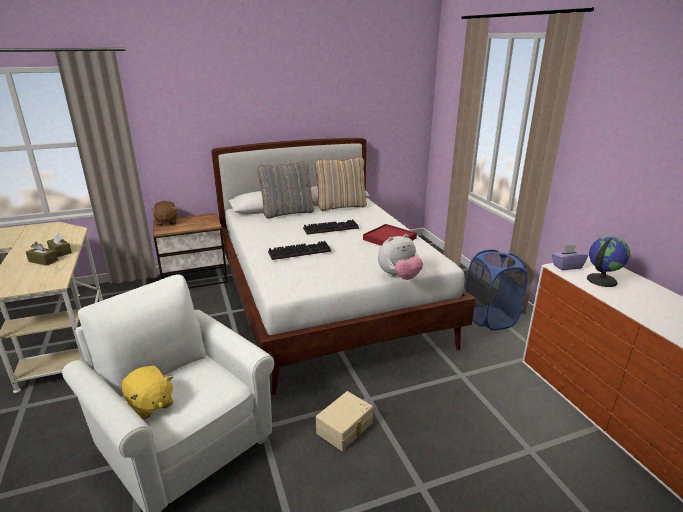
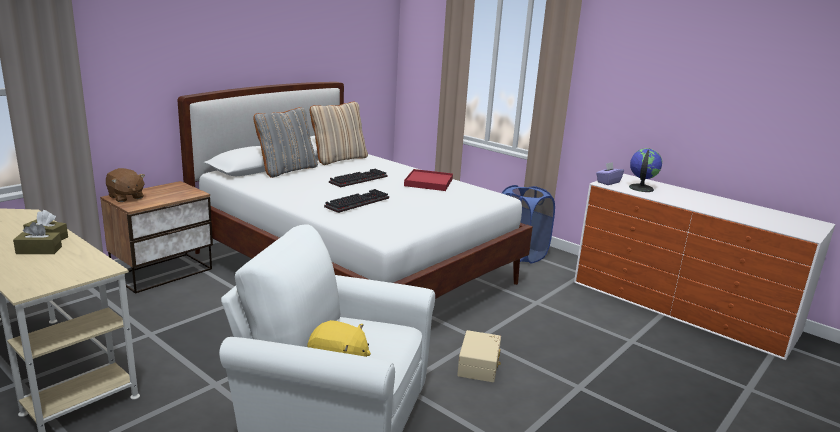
camera: 30 degrees left, 5 degrees down
plush toy [378,234,423,280] -> none

